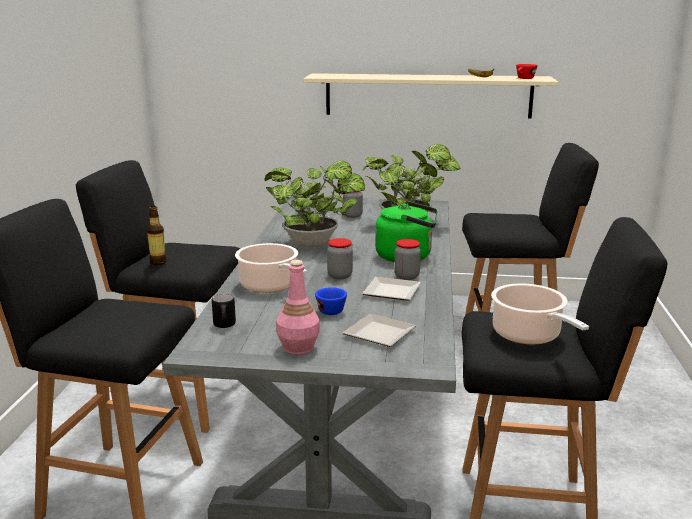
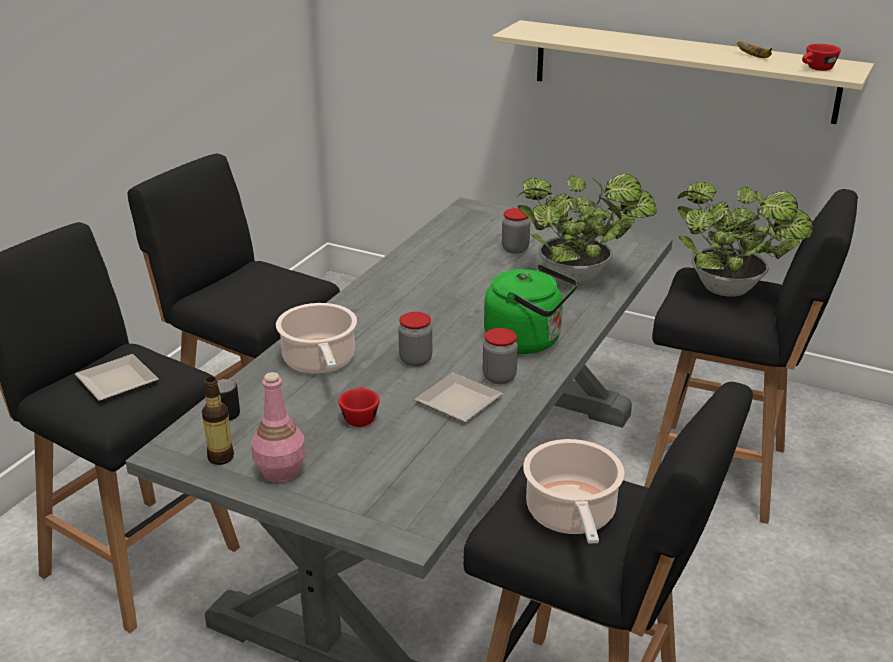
camera: 20 degrees right, 10 degrees up
bottle [147,206,167,265] -> bottle moved to [202,377,234,465]
potted plant [264,161,365,248] -> potted plant moved to [677,182,813,296]
blue cup [315,287,347,315] -> red cup [339,387,380,427]
plate [342,314,417,347] -> plate moved to [75,354,159,401]

